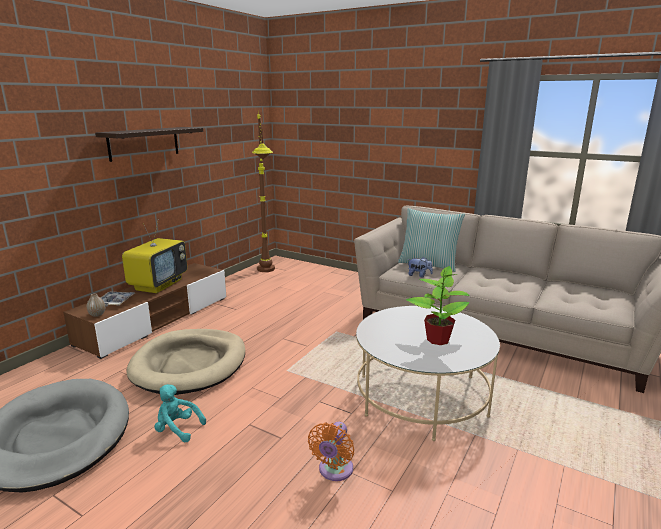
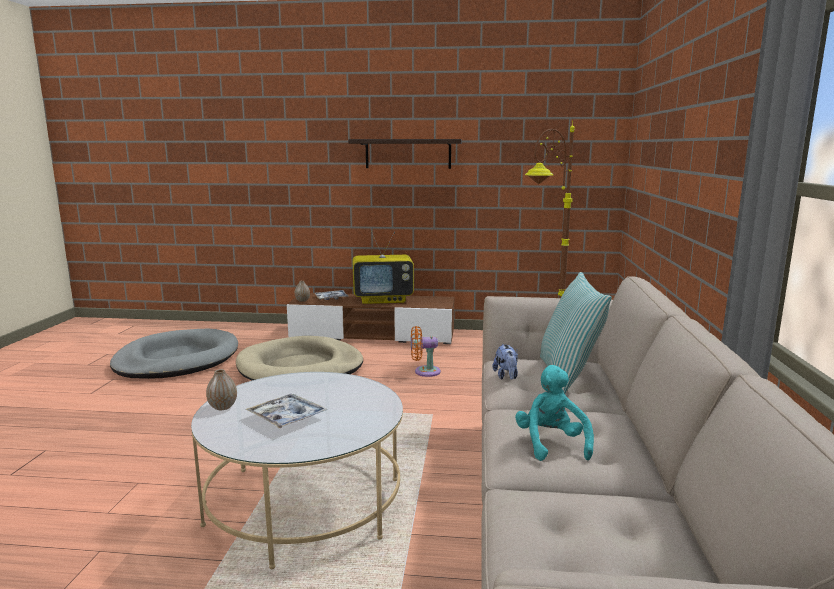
camera: 65 degrees right, 5 degrees down
turquoise plush toy [154,384,206,443] -> turquoise plush toy moved to [515,365,594,461]
orange fan [308,422,354,481] -> orange fan moved to [411,326,441,377]
potted plant [406,266,470,345] -> tray [246,394,328,429]
none -> vase [206,369,237,410]

